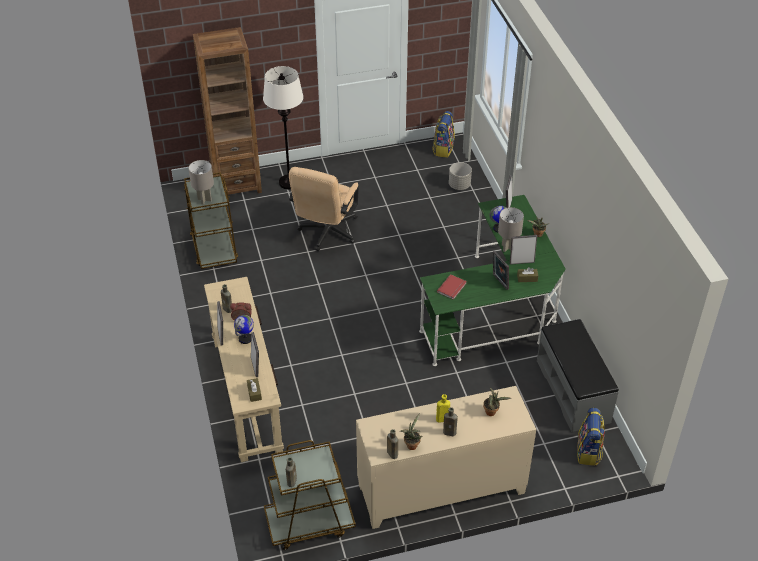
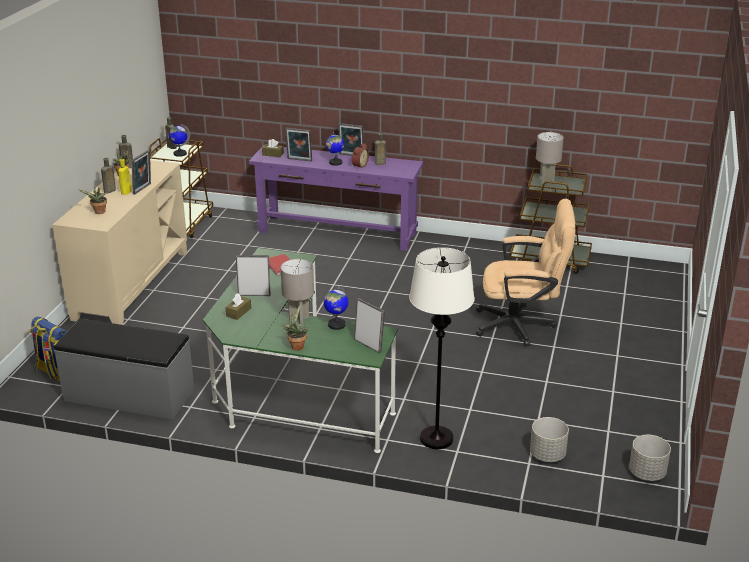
camera: 120 degrees right, 15 degrees down
brown bookcase [193,27,262,195] -> none
beige console table [204,277,284,462] -> purple console table [249,145,423,251]
white floor lamp [263,66,303,189] -> white floor lamp moved to [409,247,475,449]
beige office chair [289,167,359,251] -> beige office chair turned 135 degrees clockwise [476,199,576,346]
backpack [432,111,455,158] -> grey planter [629,435,671,481]
picture frame [510,235,537,265] -> picture frame moved to [131,150,151,195]
none -> globe [169,124,190,157]

